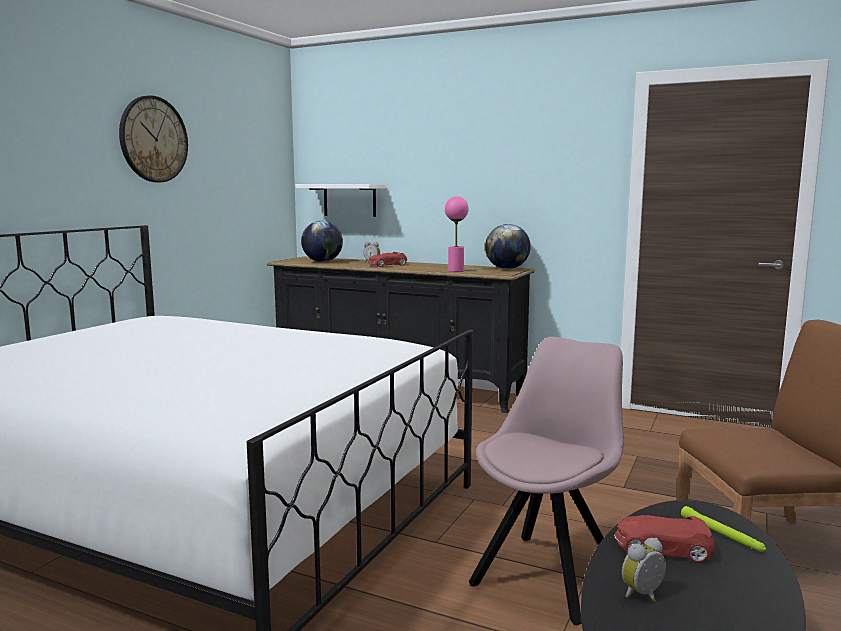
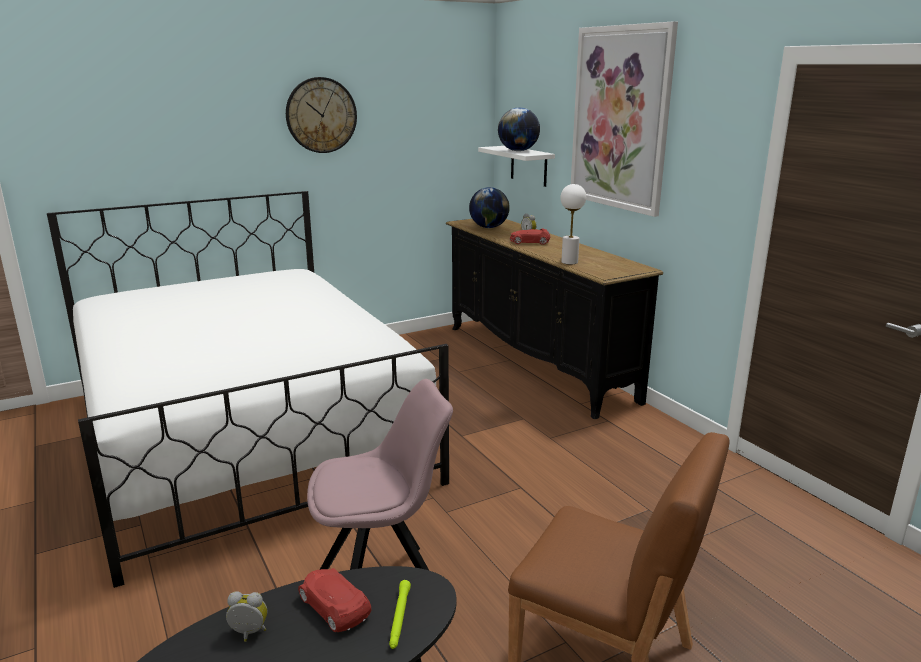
camera: 35 degrees right, 10 degrees up
pink table lamp [445,196,469,272] -> white table lamp [560,184,586,264]
globe [485,224,531,269] -> globe moved to [498,107,540,151]
none -> picture [571,21,678,217]

